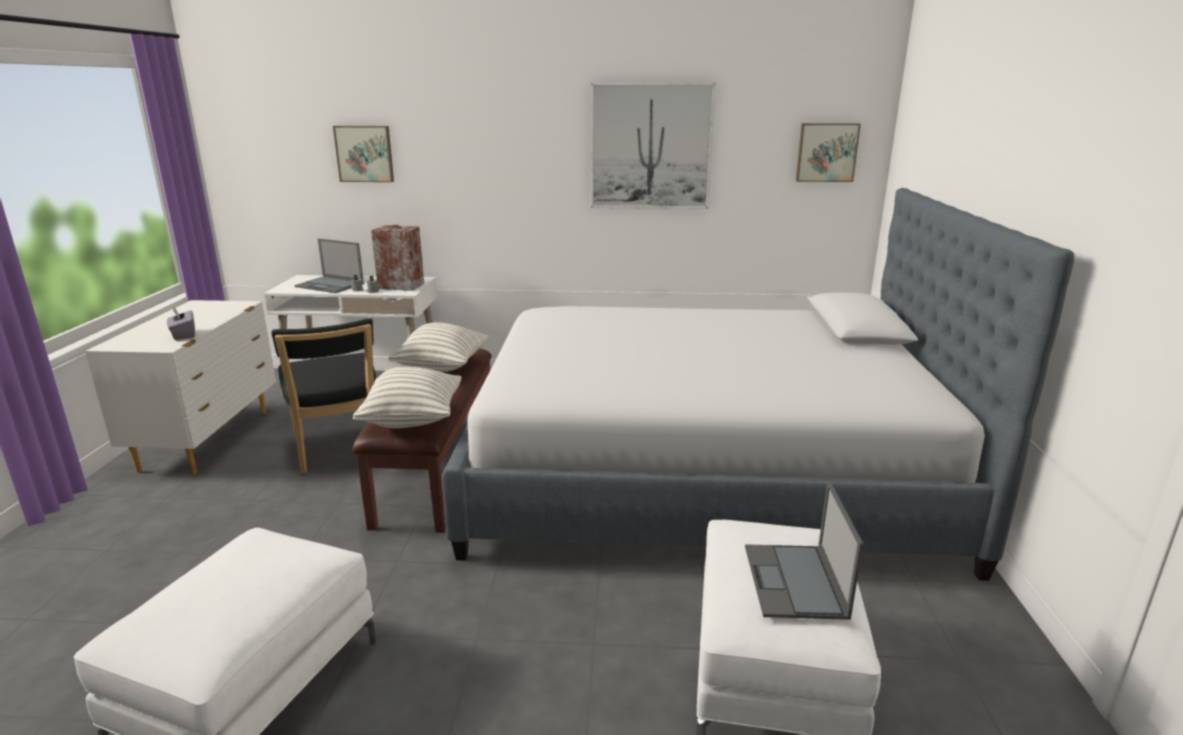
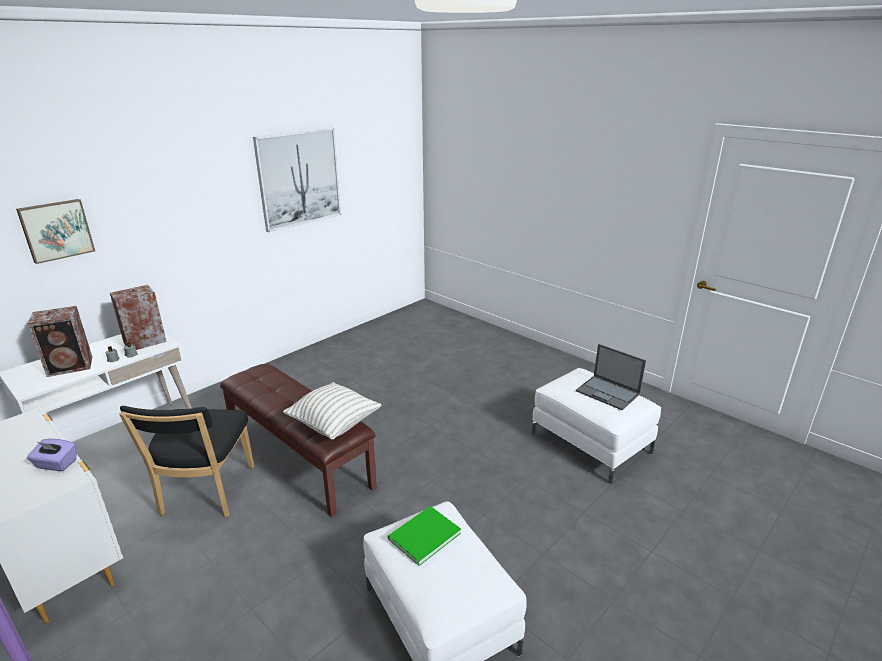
camera: 50 degrees left, 5 degrees up
grey tissue box [167,307,195,340] -> purple tissue box [27,439,77,471]
black chair [271,318,376,474] -> black chair turned 75 degrees clockwise [119,406,254,517]
laptop [294,238,364,293] -> speaker [27,306,92,377]
pillow [389,322,489,372] -> none
bed [442,188,1074,581] -> none
picture [796,123,861,182] -> none
none -> green book [388,506,461,566]

